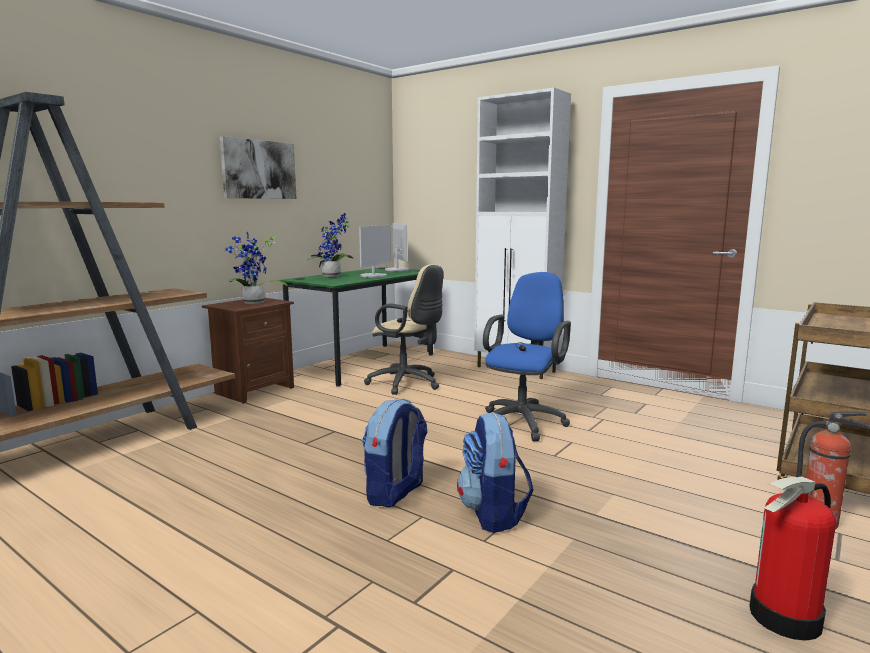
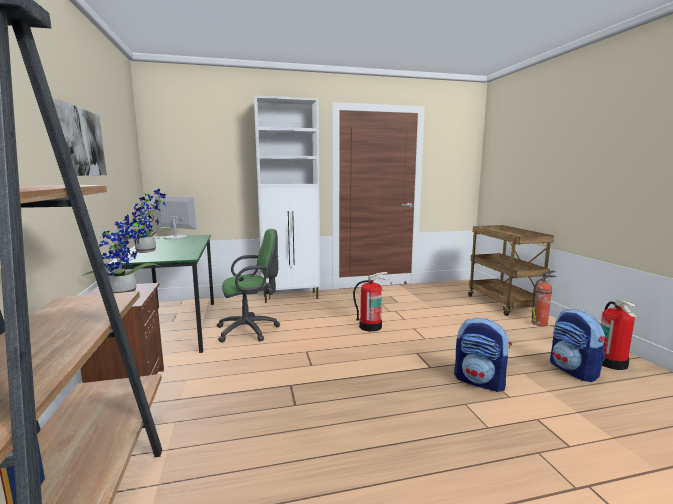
camera: 50 degrees left, 0 degrees up
monitor [359,225,392,278] -> none
backpack [362,398,428,507] -> backpack moved to [550,309,605,382]
beige office chair [364,264,443,395] -> green office chair [217,229,280,343]
blue office chair [483,272,571,441] -> fire extinguisher [353,272,390,332]

